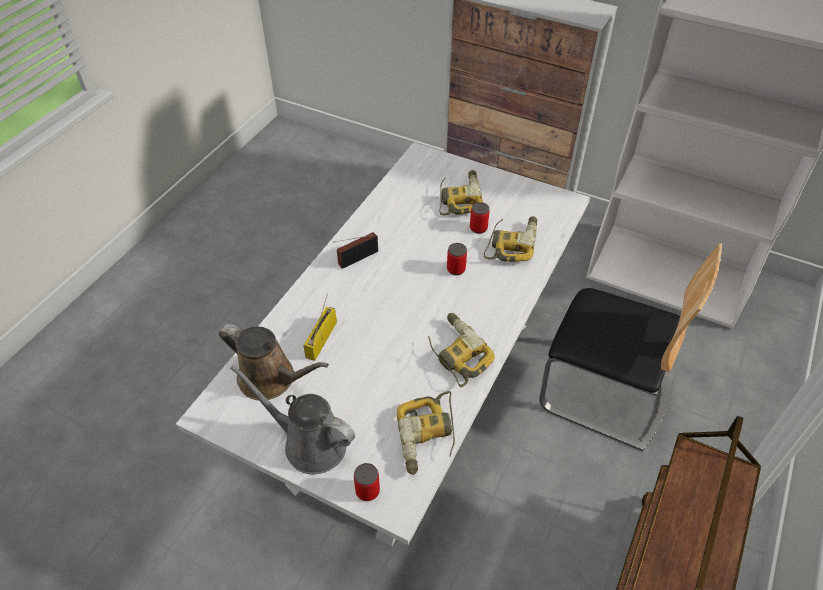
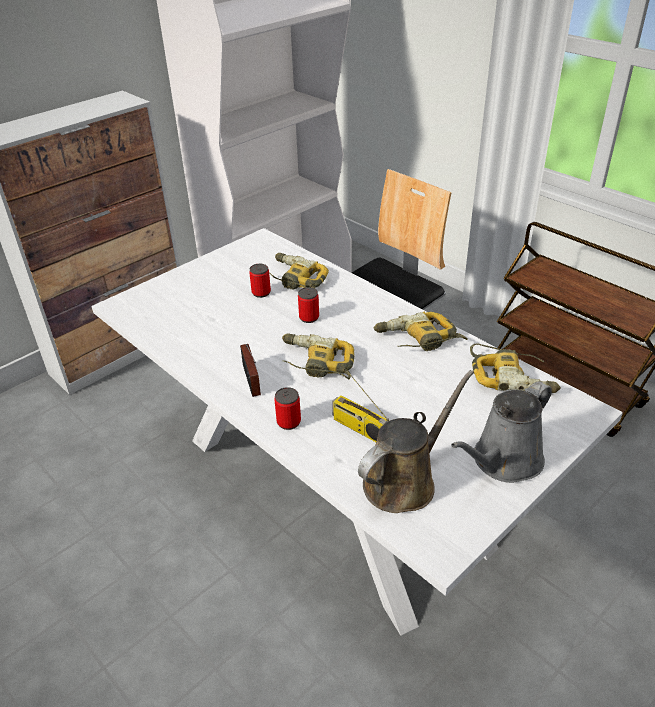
camera: 70 degrees left, 10 degrees down
can [354,463,380,501] -> can moved to [274,387,301,430]
power drill [439,170,483,215] -> power drill moved to [282,334,354,380]

